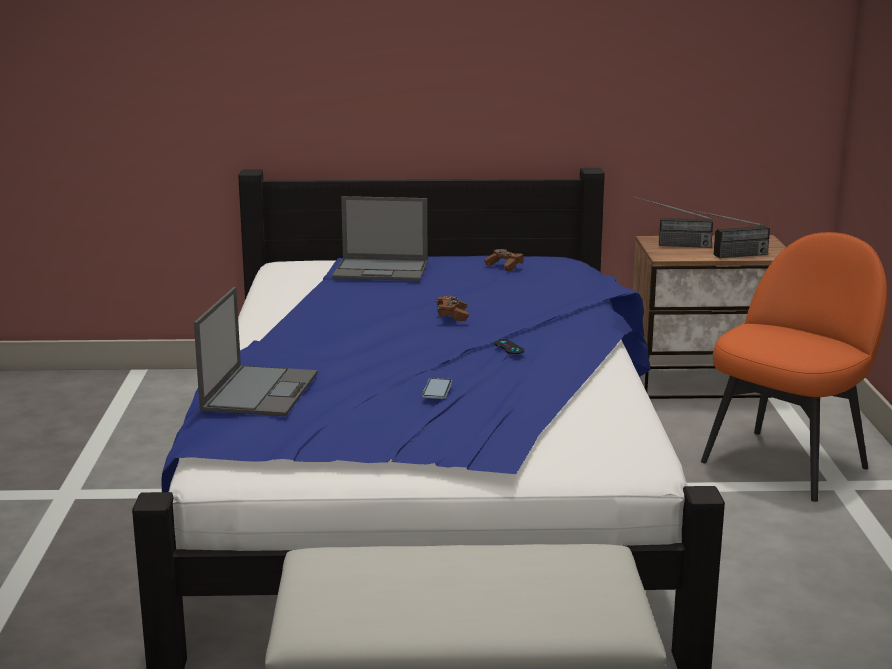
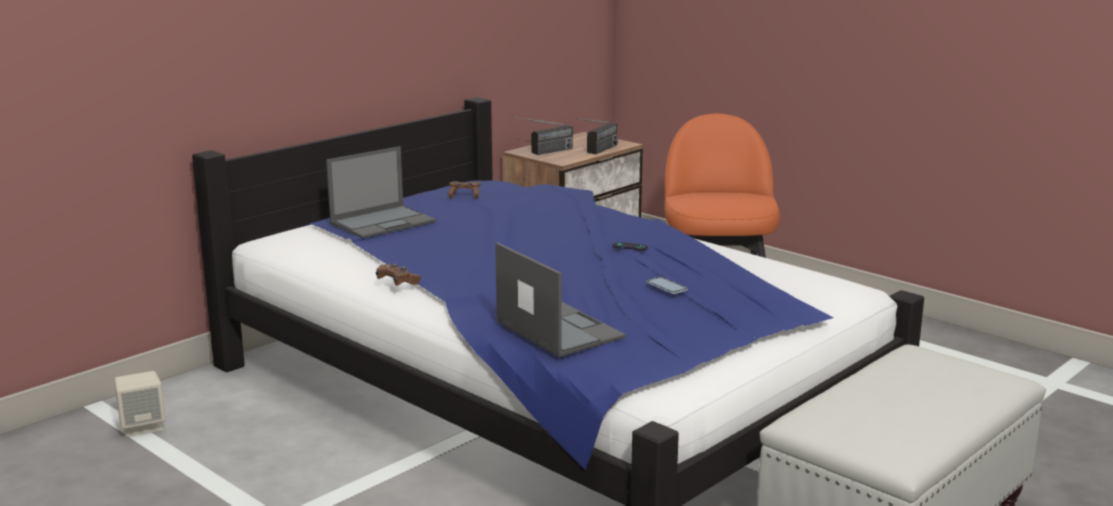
camera: 45 degrees left, 0 degrees up
brown game controller [436,295,469,321] -> brown game controller moved to [376,264,421,286]
none -> beige speaker [114,371,166,437]

